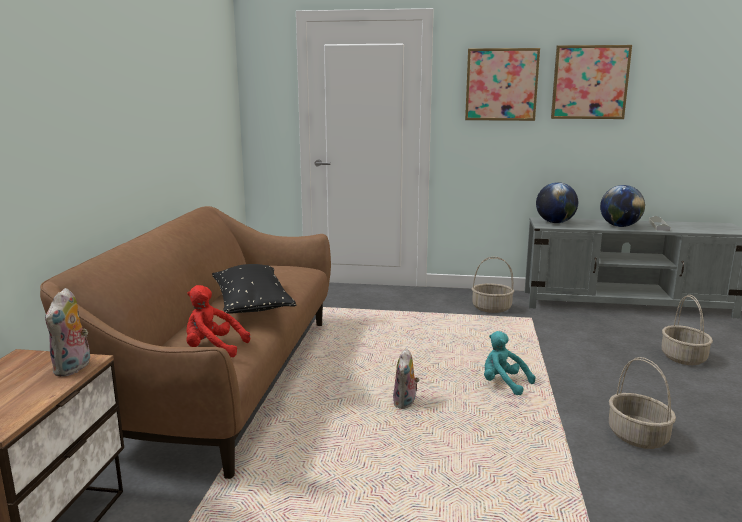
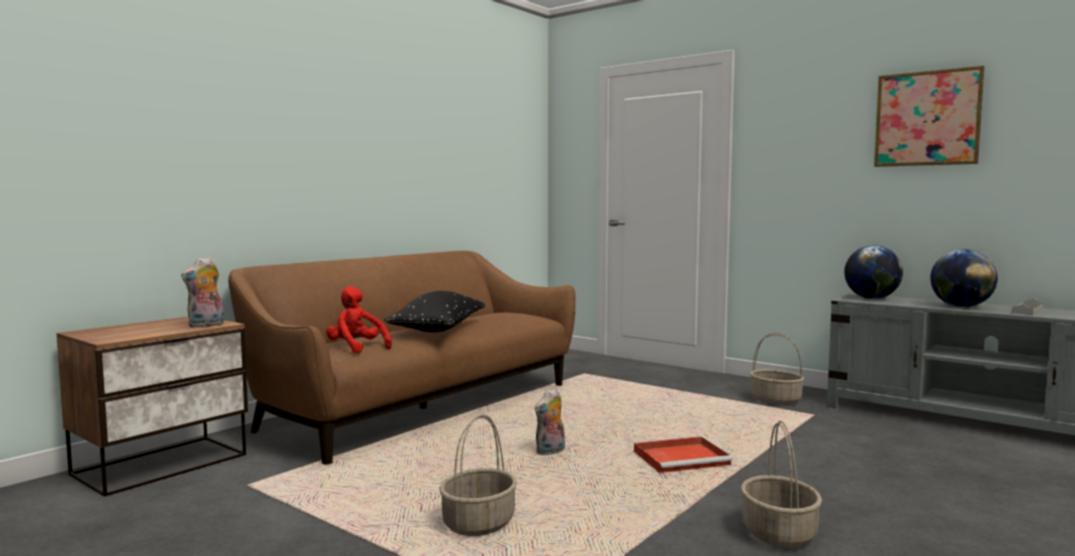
camera: 30 degrees right, 10 degrees down
picture [465,48,540,121] -> none
turquoise plush toy [484,331,535,395] -> red tray [634,436,733,473]
basket [662,295,713,365] -> basket moved to [439,415,517,536]

